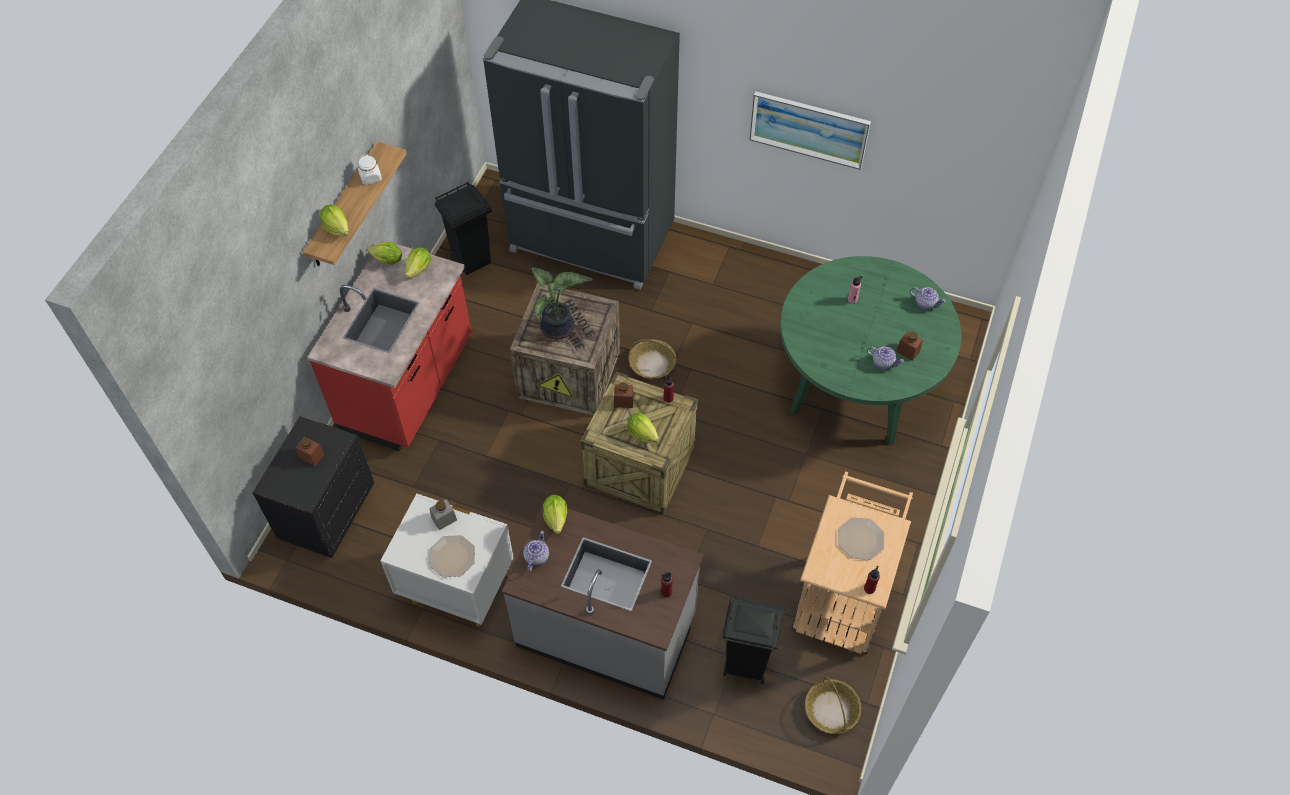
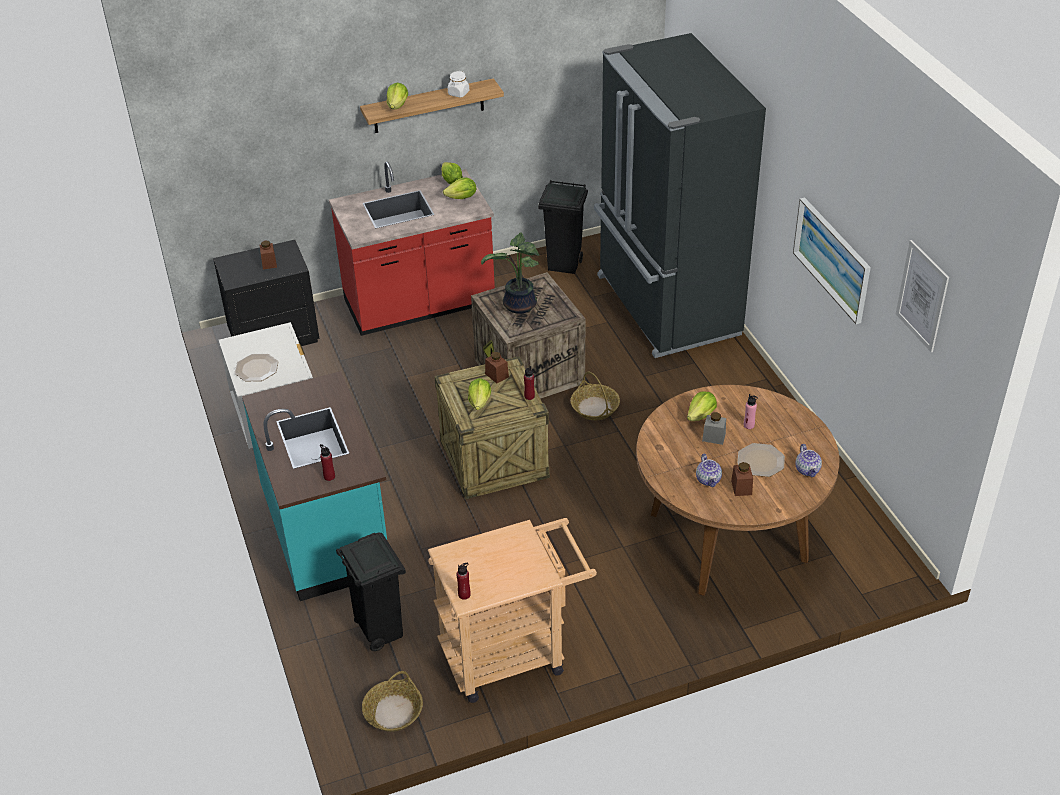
camera: 50 degrees right, 15 degrees down
grey jar [429,499,457,530] -> grey jar moved to [702,412,726,445]
grey counter [502,505,703,700] -> turquoise counter [242,371,387,601]
teapot [523,531,549,572] -> none
lettuce [543,495,567,534] -> lettuce moved to [687,391,717,421]
green dining table [780,256,961,446] -> brown dining table [636,385,839,596]
plate [838,517,884,560] -> plate moved to [737,443,785,477]
none -> picture [896,240,949,352]

